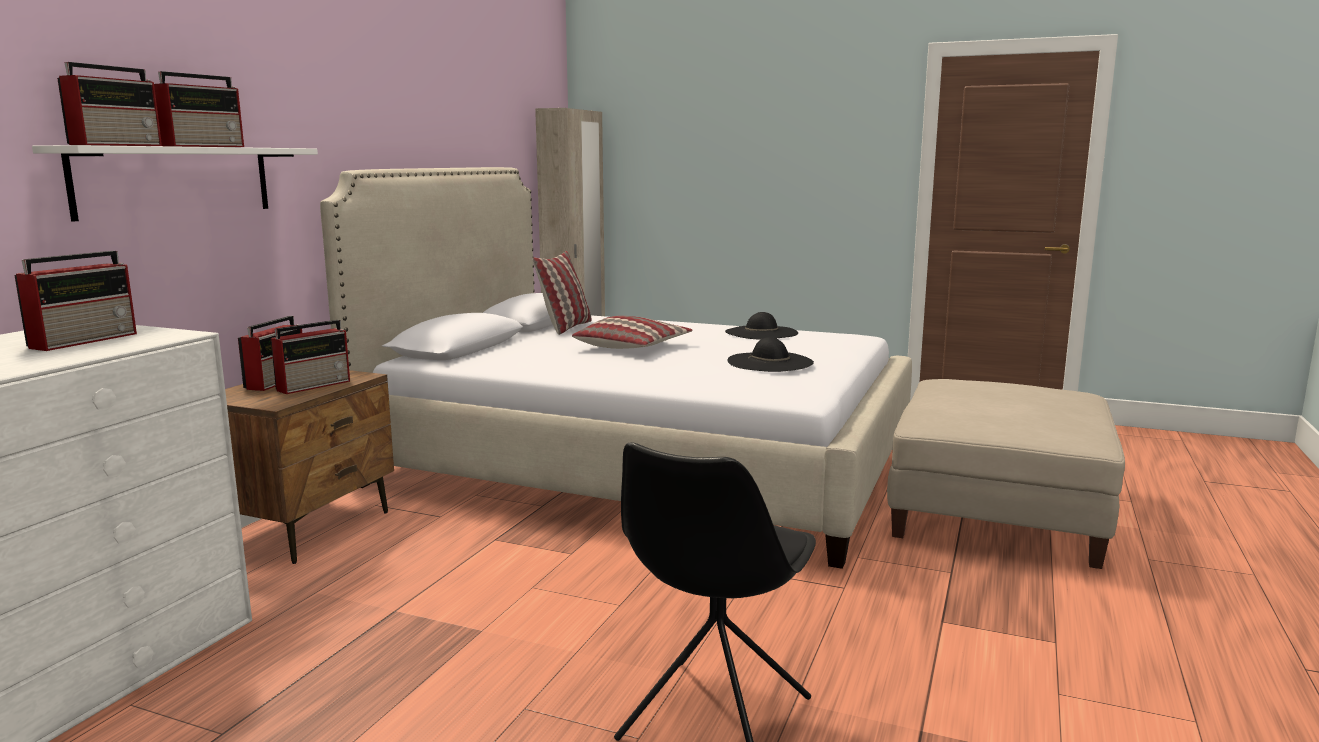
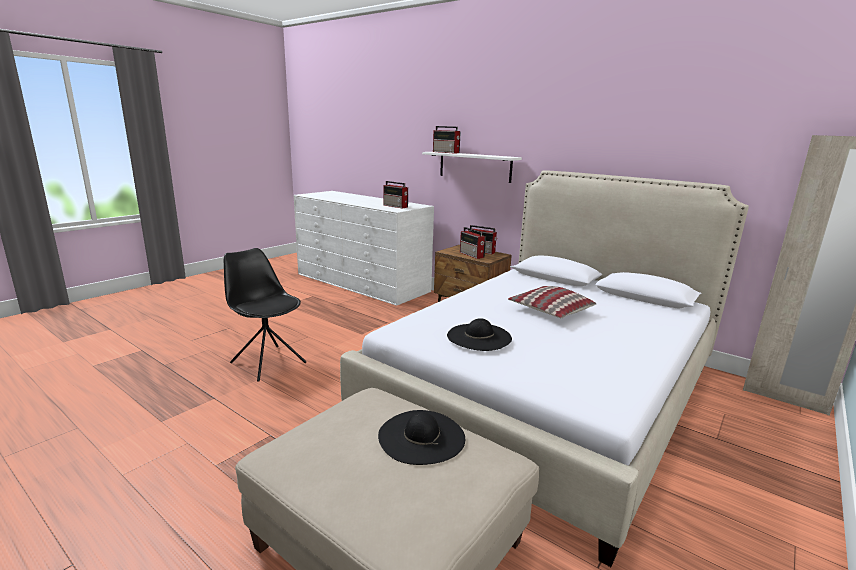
camera: 105 degrees right, 5 degrees up
radio [154,71,244,147] -> none
pillow [532,251,592,335] -> none
black hat [725,312,798,339] -> black hat moved to [378,410,465,465]

